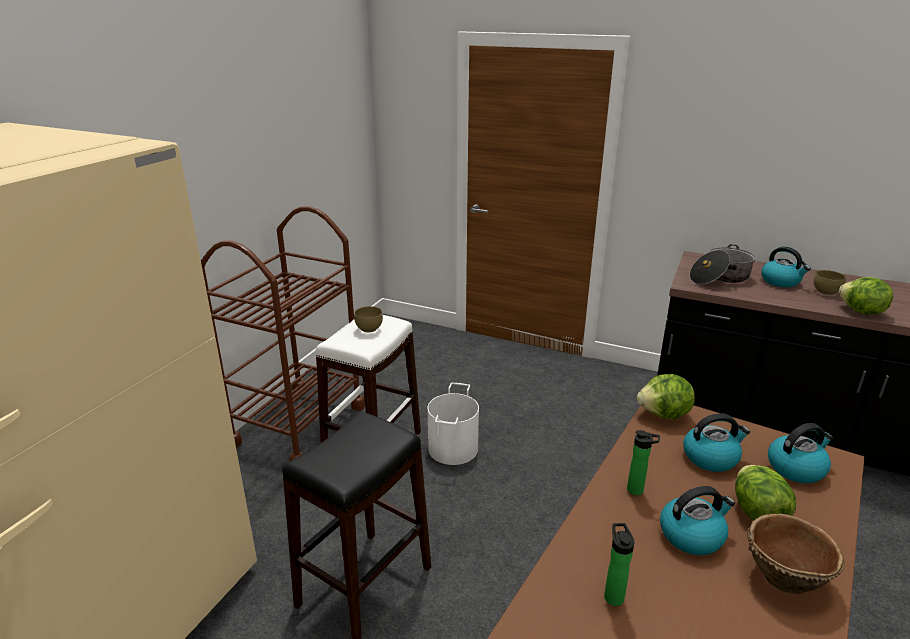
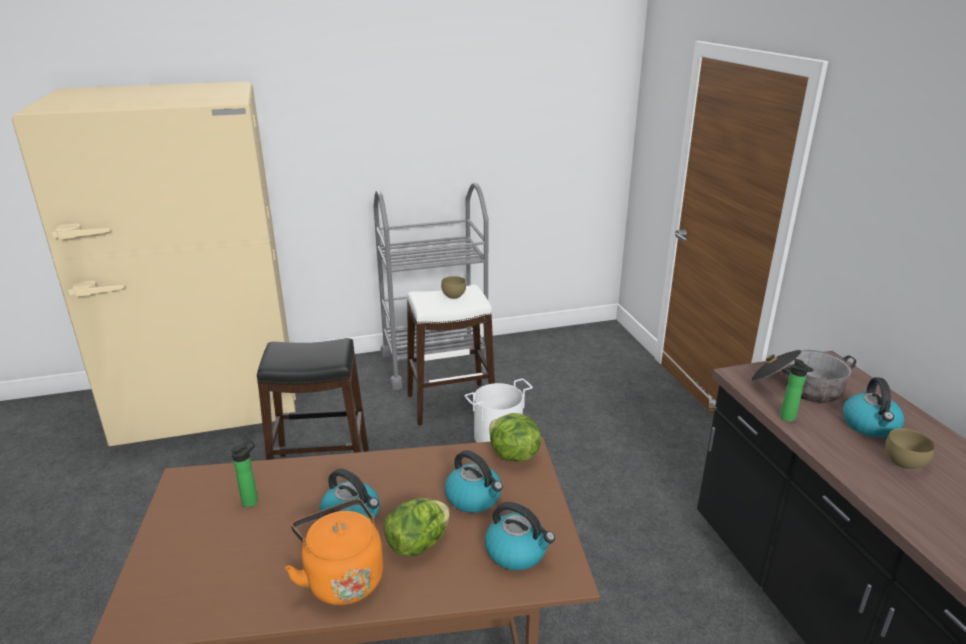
camera: 50 degrees right, 0 degrees up
brown cart [201,206,365,462] -> grey cart [374,183,488,390]
bottle [627,430,660,495] -> bottle moved to [780,359,813,422]
brown bowl [747,514,845,594] -> orange kettle [285,499,383,605]
lettuce [839,277,893,315] -> none

